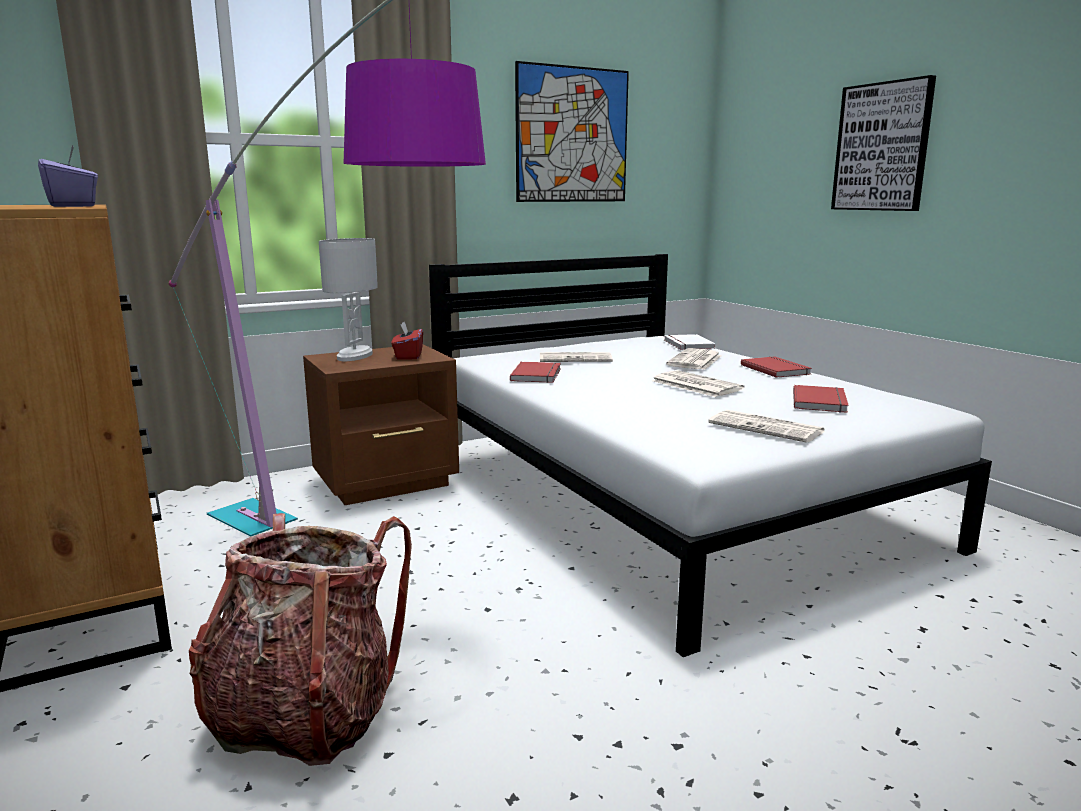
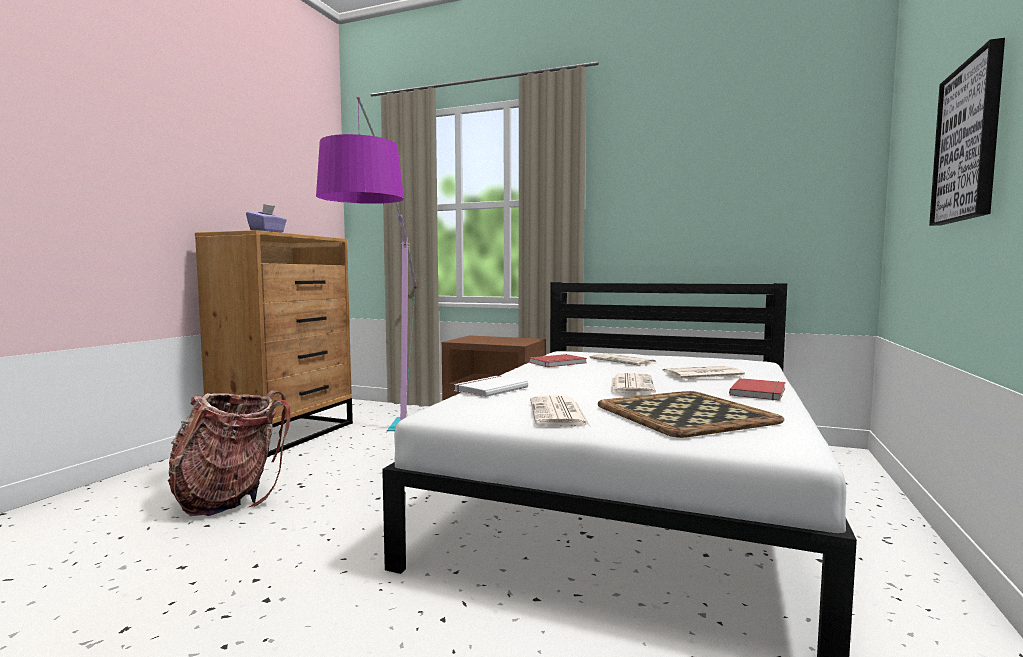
camera: 50 degrees right, 10 degrees down
white table lamp [319,238,378,361] -> none
red tissue box [392,322,423,360] -> none
picture [515,61,629,202] -> none
white book [664,334,716,350] -> white book moved to [454,376,528,397]
red book [793,385,849,413] -> tray [598,391,784,438]

